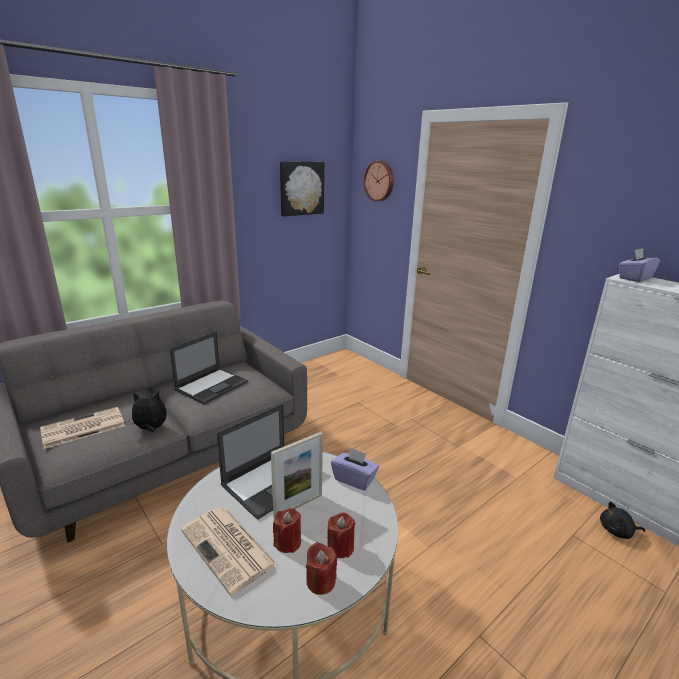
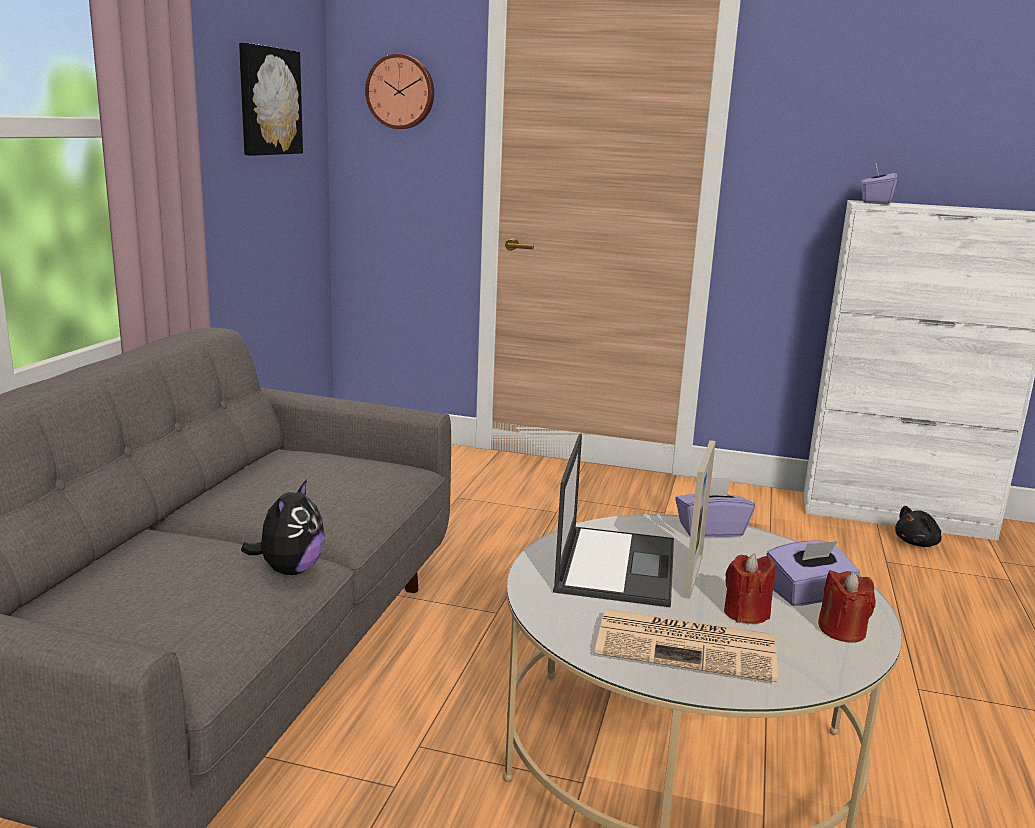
camera: 35 degrees left, 5 degrees down
newspaper [40,407,125,449] -> none
plush toy [127,391,167,432] -> plush toy turned 150 degrees clockwise [241,479,325,575]
laptop [169,331,248,405] -> none
red candle [327,512,355,558] -> purple tissue box [767,540,860,606]

